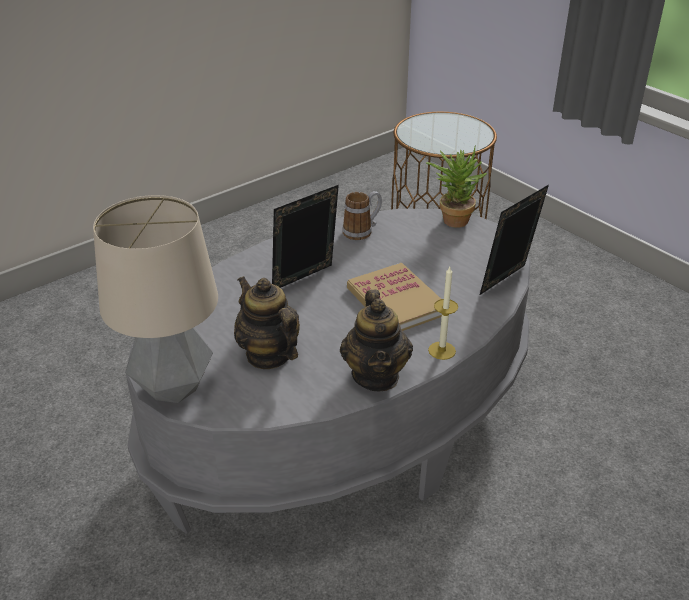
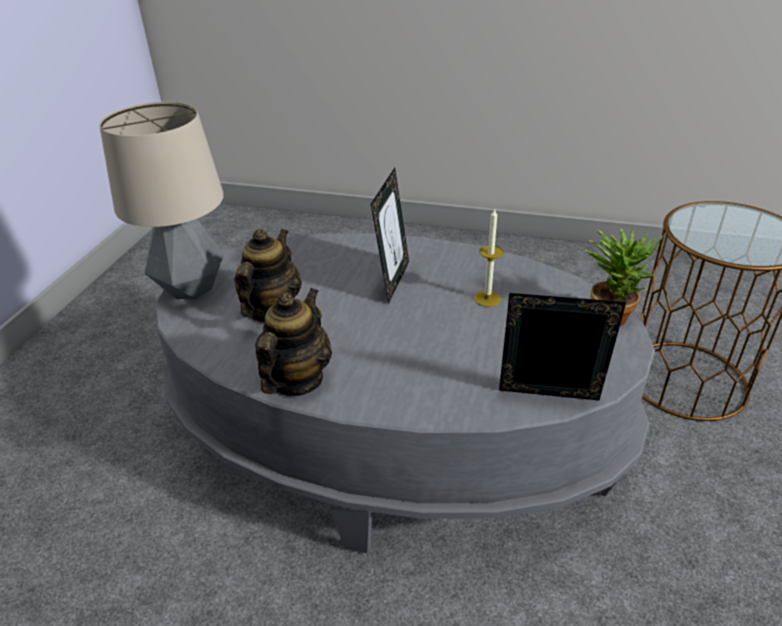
camera: 55 degrees right, 0 degrees up
picture frame [272,185,339,288] -> picture frame turned 90 degrees clockwise [371,168,409,304]
teapot [340,290,413,392] -> teapot turned 150 degrees clockwise [255,288,332,396]
mug [342,191,382,240] -> none
book [347,263,442,331] -> none
candle [428,267,458,360] -> candle moved to [474,209,504,307]

